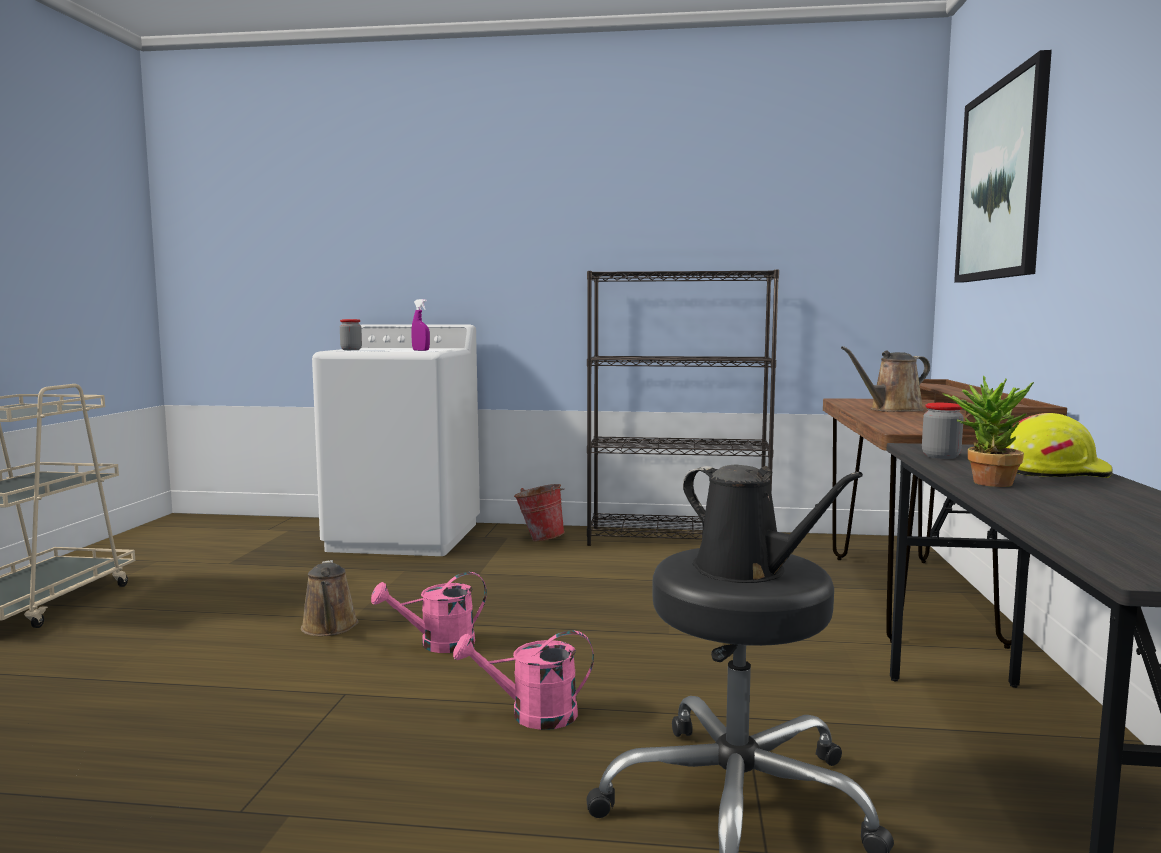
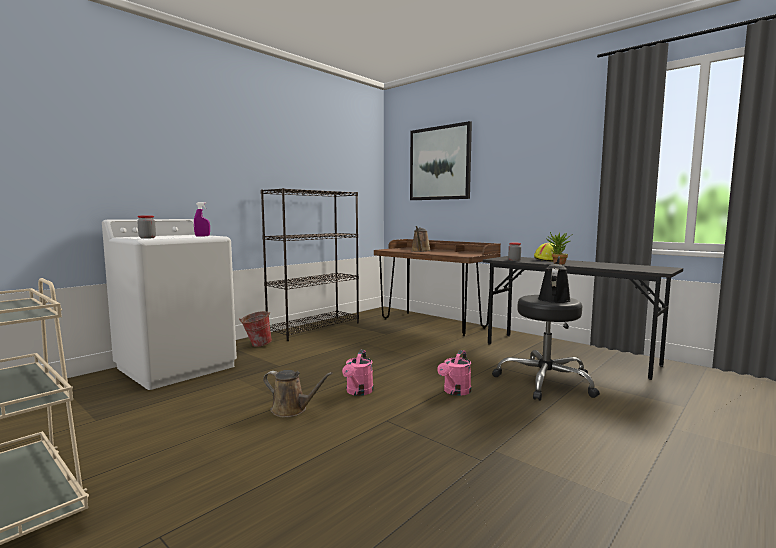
camera: 55 degrees left, 0 degrees up
black watering can [683,465,863,583] -> black watering can turned 60 degrees counterclockwise [538,256,571,303]

